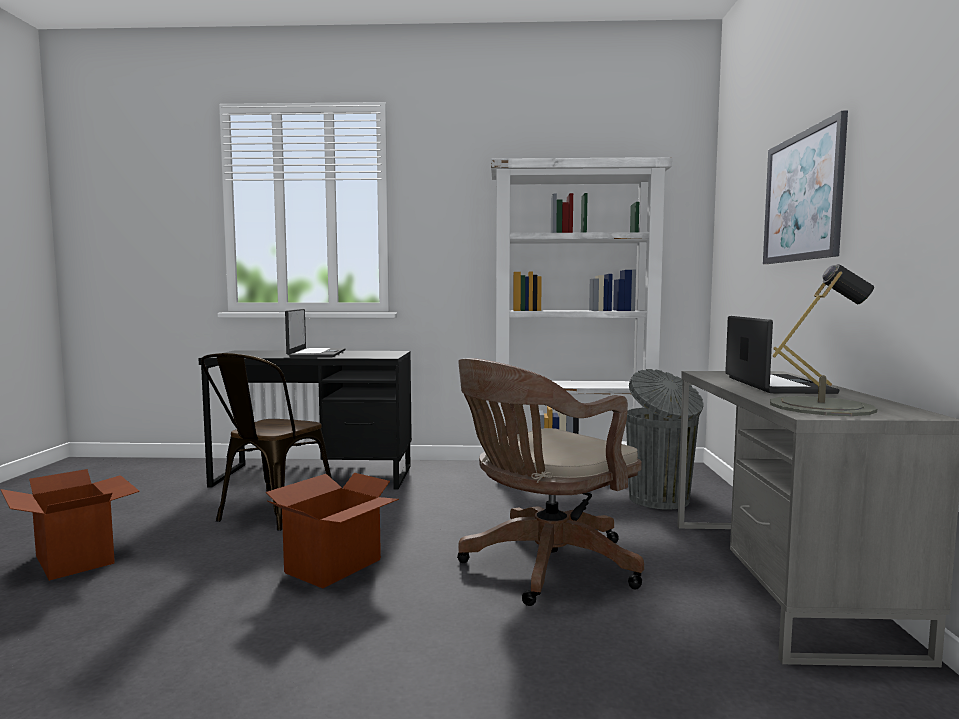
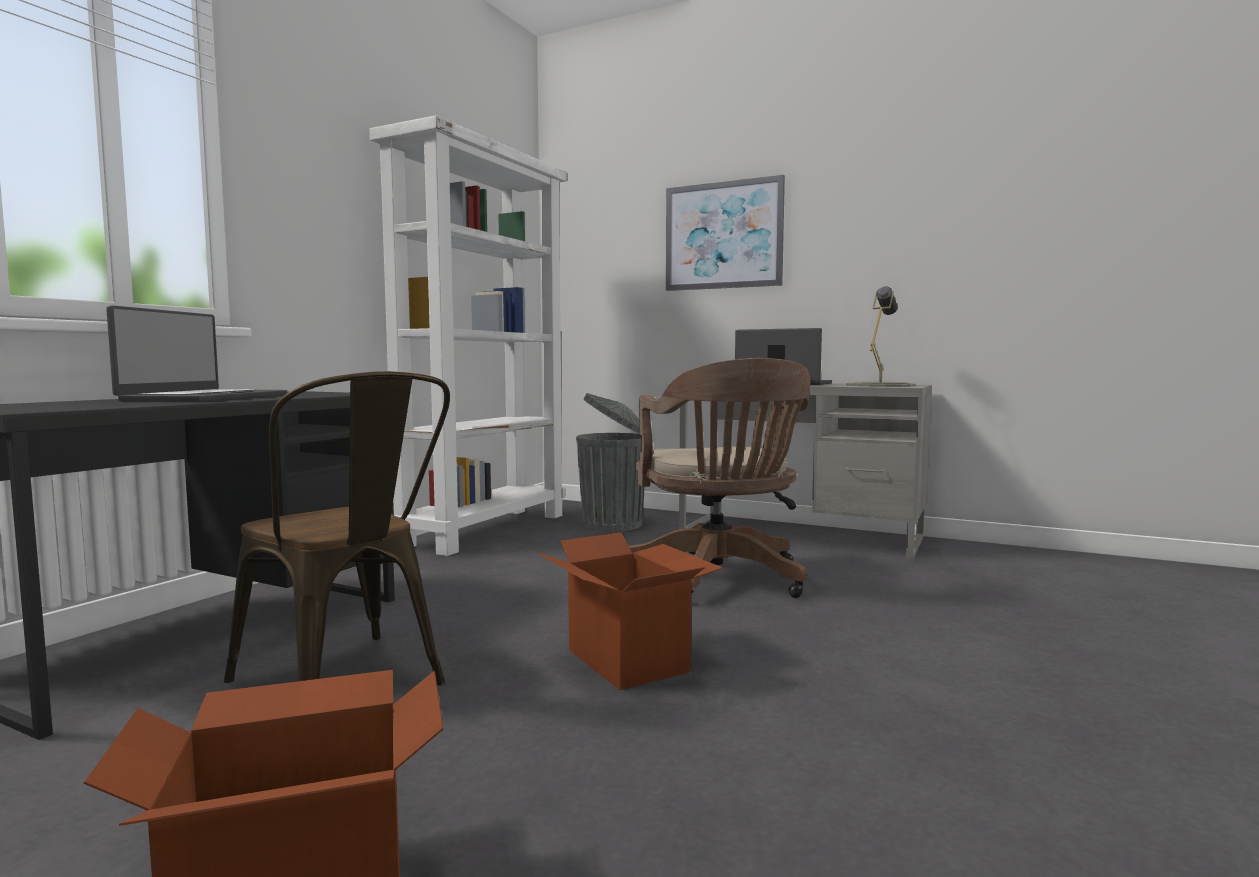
camera: 65 degrees left, 0 degrees up
laptop [285,309,345,358] -> laptop turned 75 degrees clockwise [106,305,287,402]

